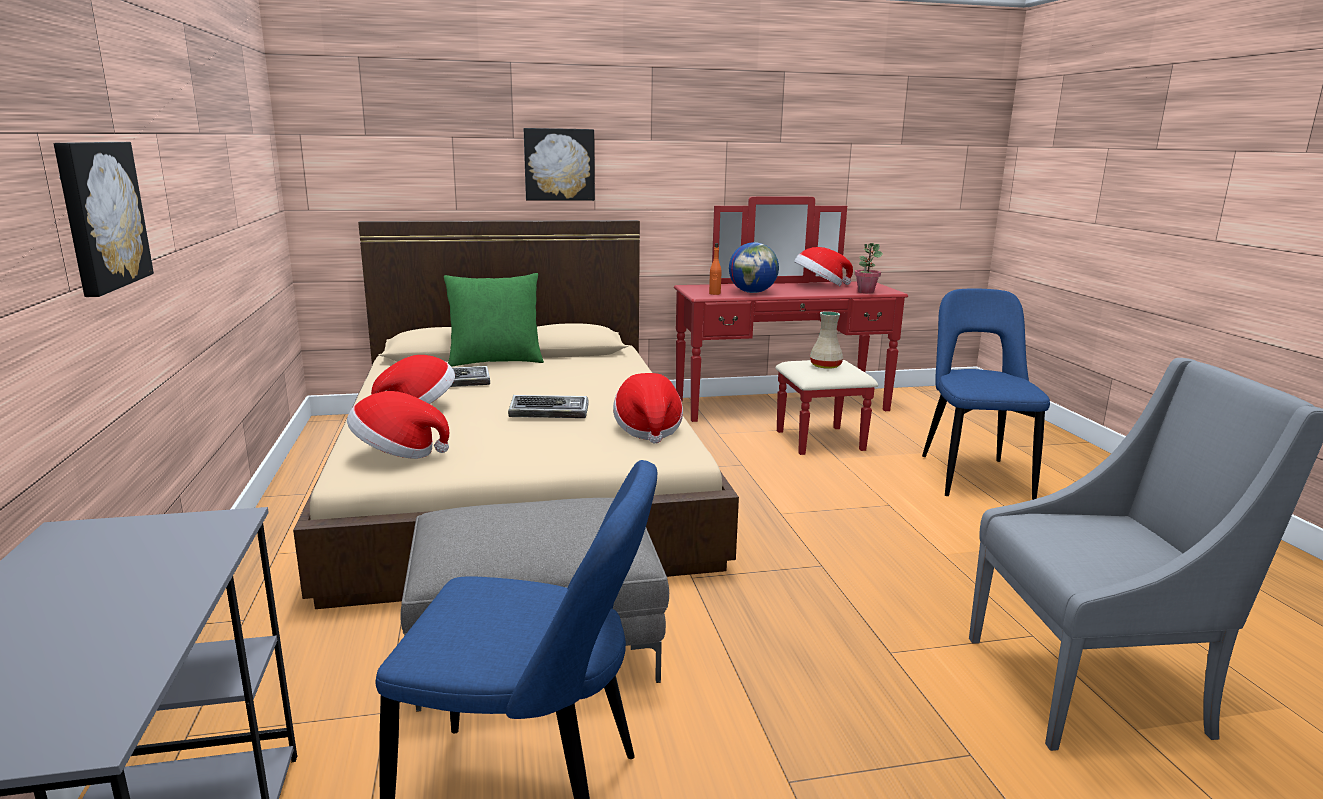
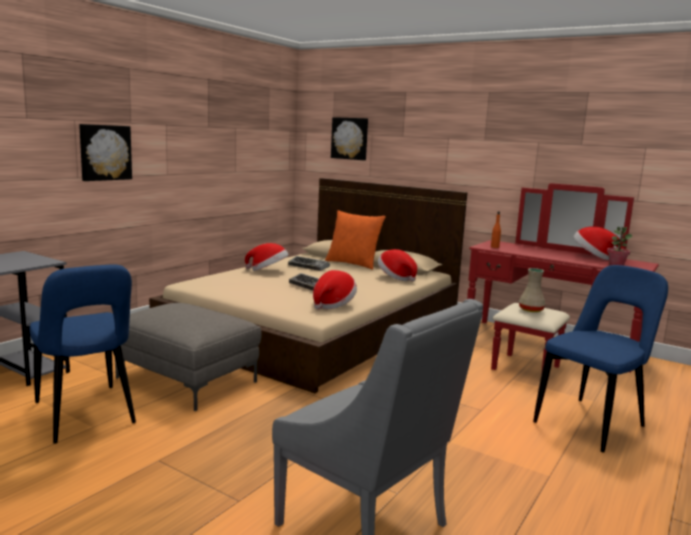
camera: 45 degrees right, 5 degrees down
hat [347,391,449,459] -> hat moved to [378,249,417,282]
green pillow [444,273,544,367] -> orange pillow [325,210,386,270]
picture [524,128,595,201] -> picture moved to [331,117,368,160]
globe [729,242,779,293] -> none

